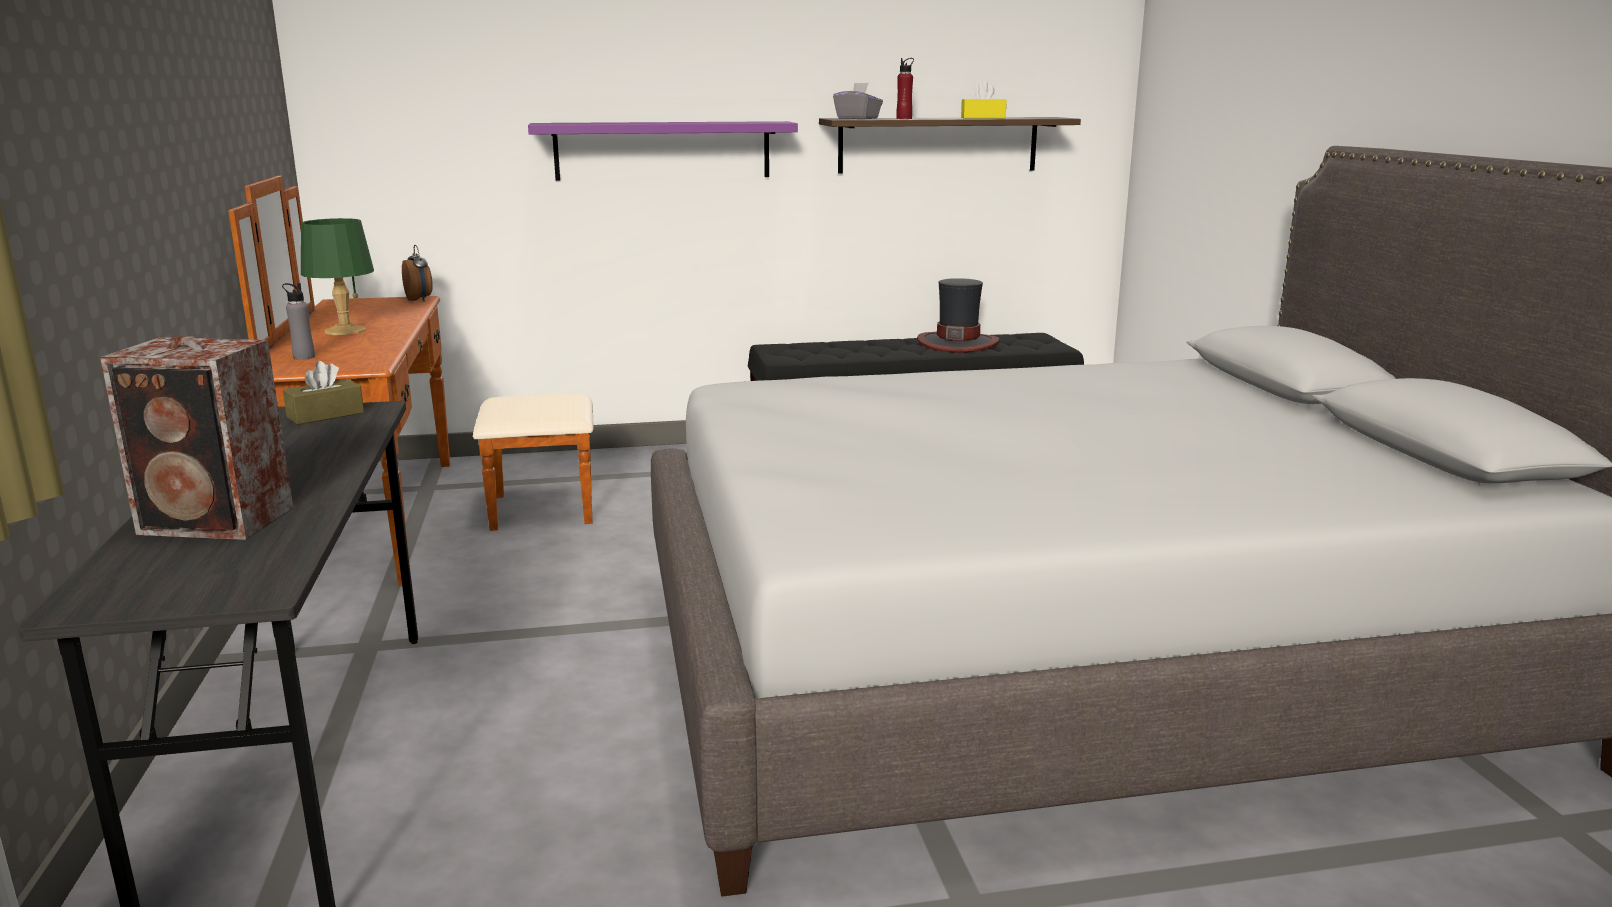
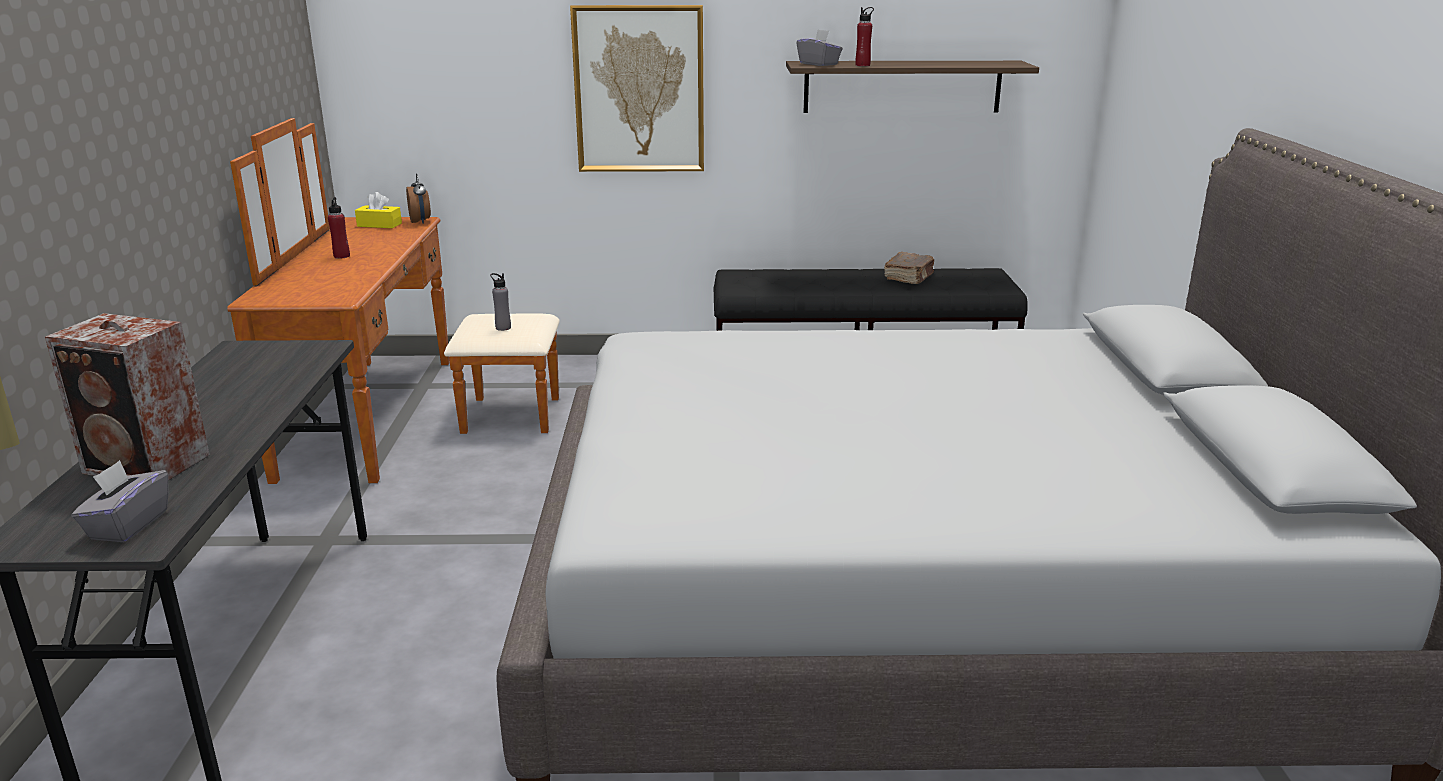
camera: 10 degrees right, 5 degrees up
grey bottle [282,283,315,360] -> grey bottle moved to [490,273,511,331]
brown tissue box [283,361,364,425] -> none
green table lamp [301,218,374,335] -> red bottle [328,197,350,259]
purple shelf [528,121,798,180] -> picture [570,5,704,172]
hat [917,278,1000,353] -> brown book [884,252,934,284]
yellow tissue box [961,81,1007,119] -> yellow tissue box moved to [355,192,402,228]
none -> grey tissue box [72,460,169,542]

